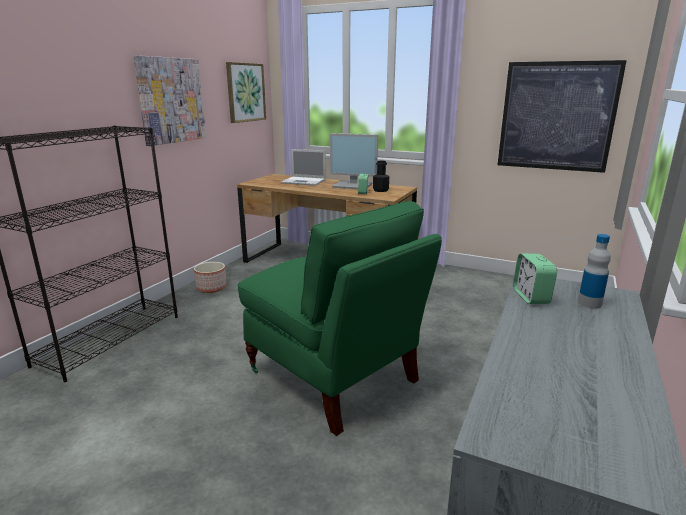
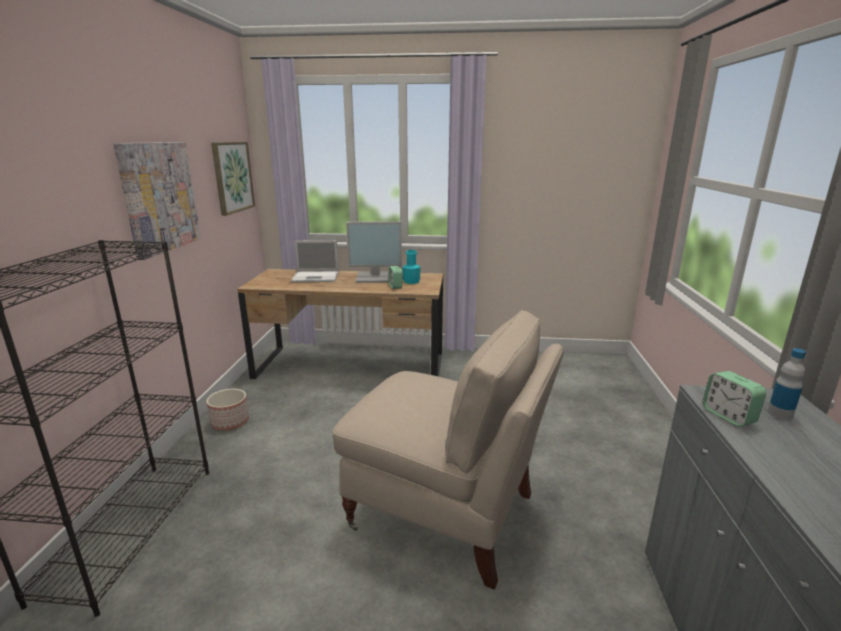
camera: 20 degrees left, 0 degrees up
green chair [237,200,442,436] -> beige chair [332,310,564,590]
black bottle [373,161,389,192] -> turquoise bottle [403,250,420,284]
picture [498,60,627,173] -> none

